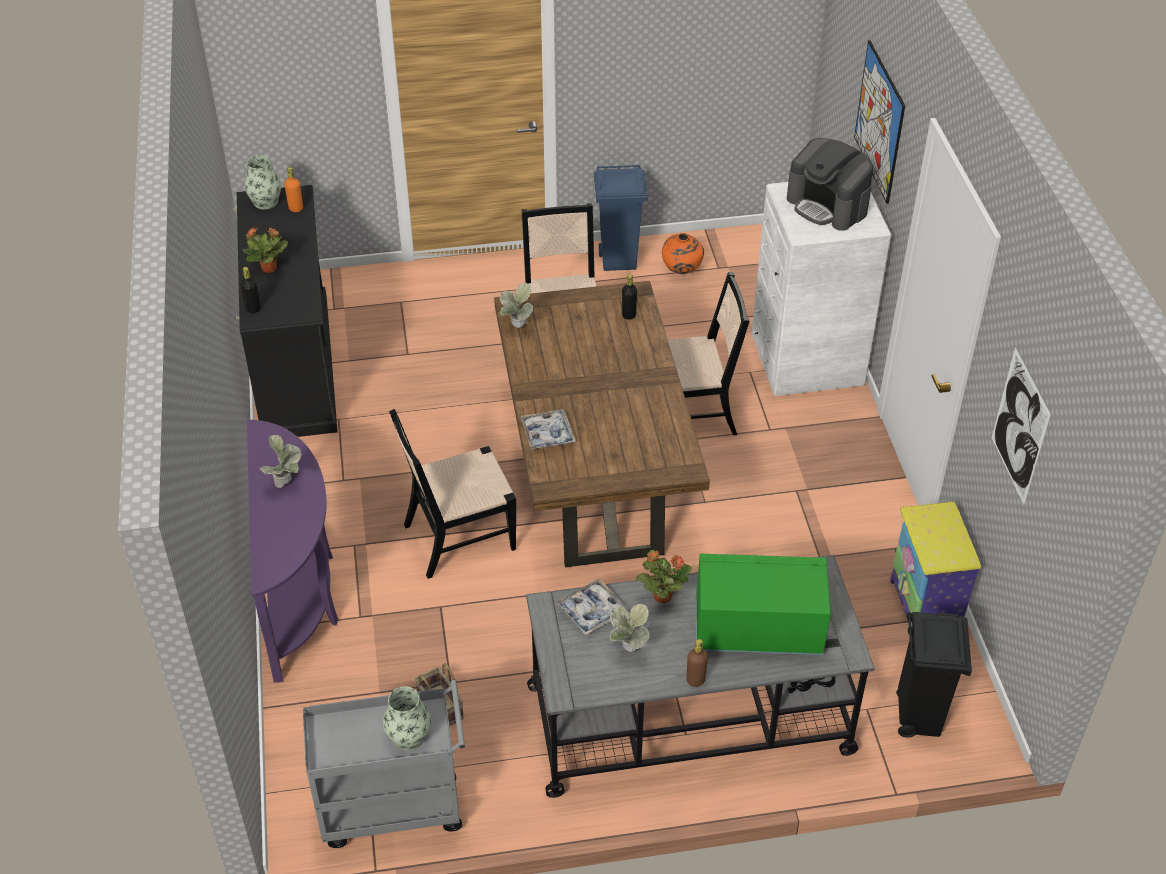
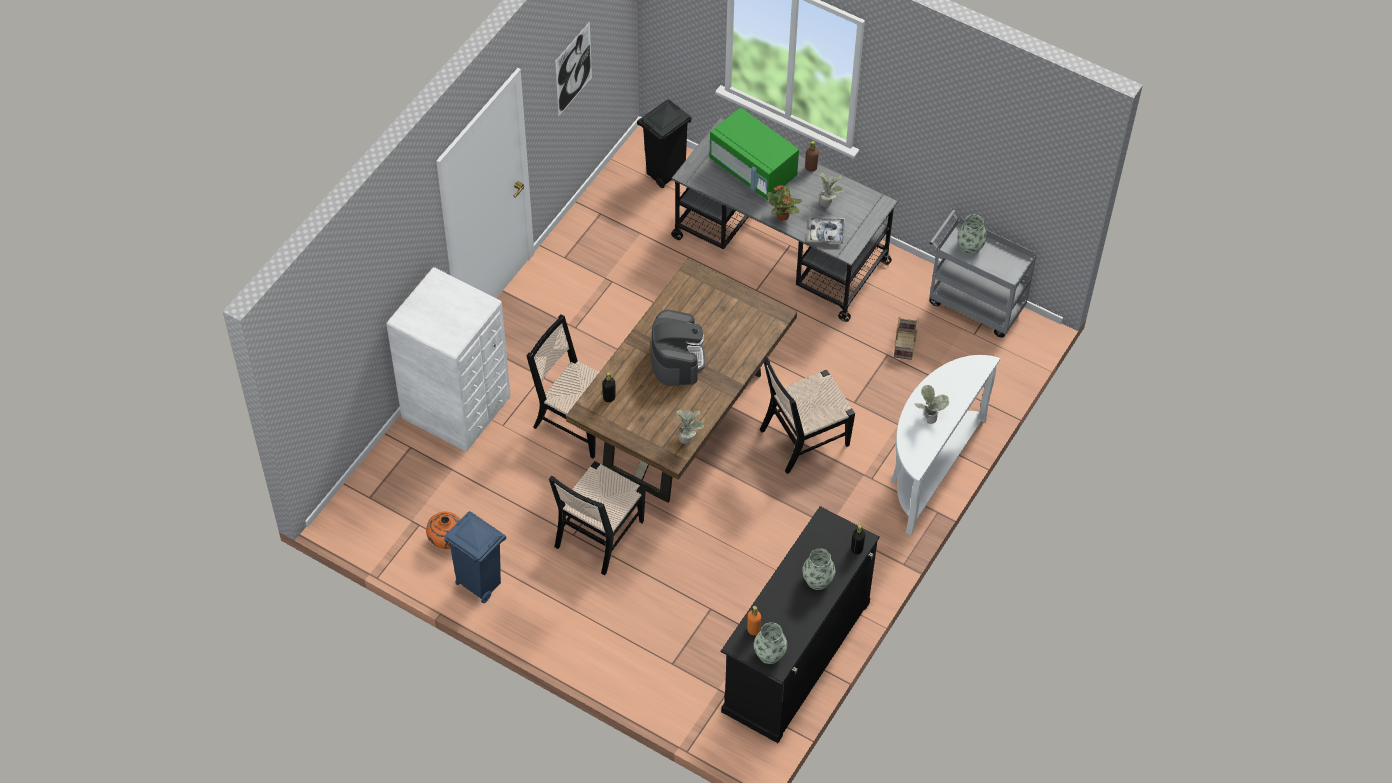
camera: 140 degrees left, 10 degrees up
potted plant [243,227,288,273] -> vase [802,548,835,590]
purple console table [247,420,338,683] -> white console table [891,355,1000,535]
chair [389,409,516,579] -> chair turned 135 degrees clockwise [760,357,855,474]
tray [520,409,576,450] -> none
coffee machine [787,138,873,231] -> coffee machine moved to [651,310,705,386]
picture [854,40,905,204] -> none
nightstand [890,502,981,628] -> none

